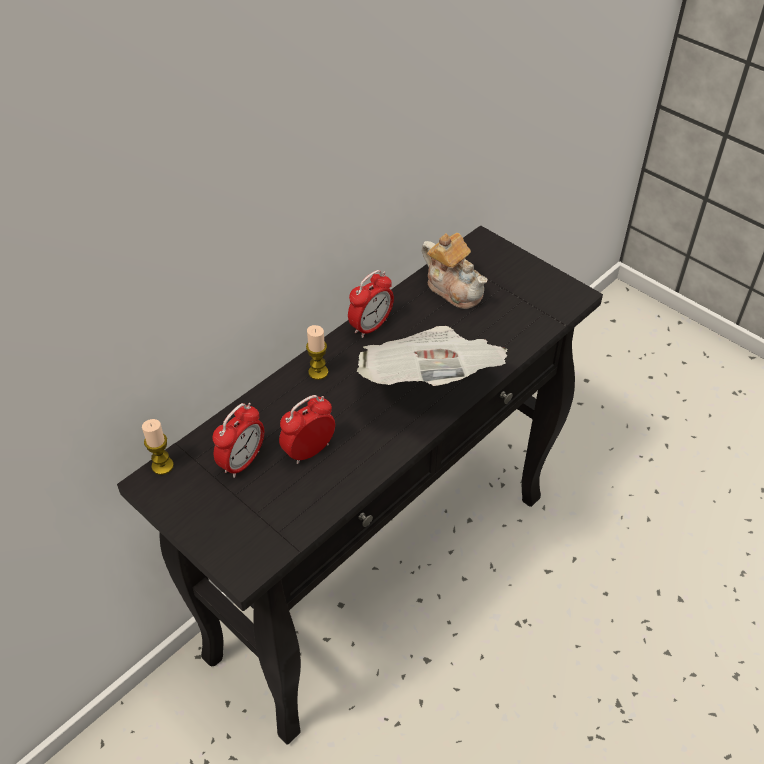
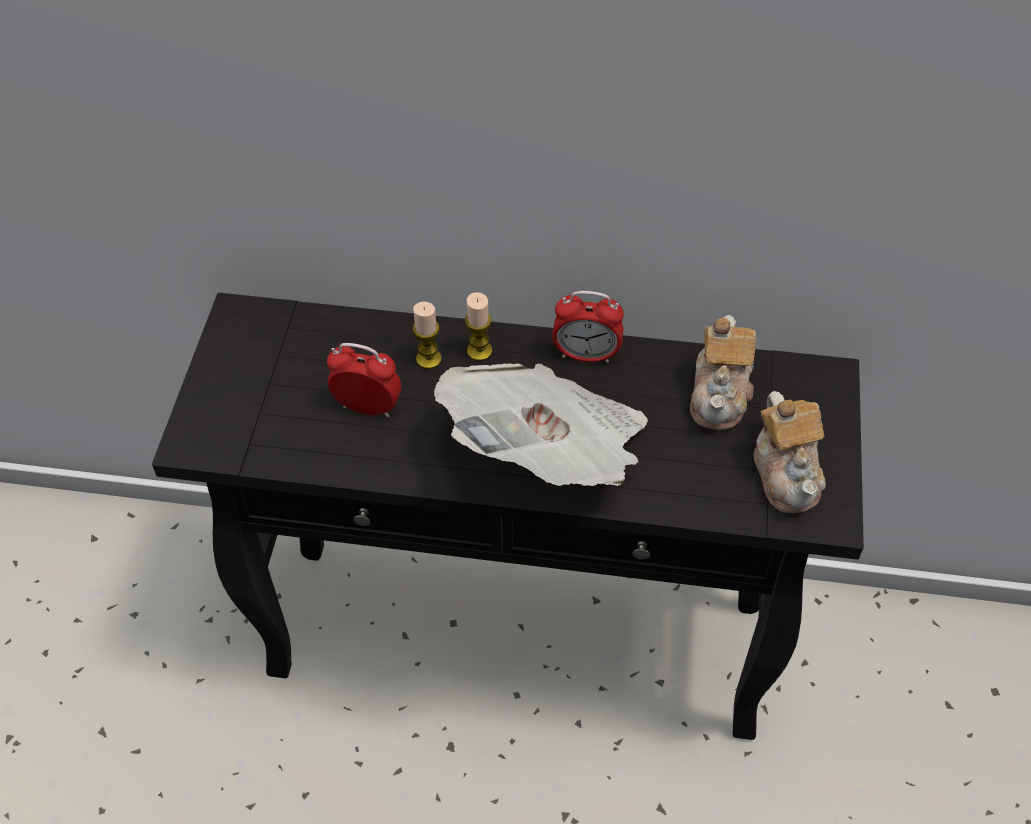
camera: 55 degrees right, 5 degrees up
candle [142,419,174,475] -> candle moved to [413,302,442,369]
alarm clock [213,403,264,478] -> none
none -> teapot [754,391,826,513]

